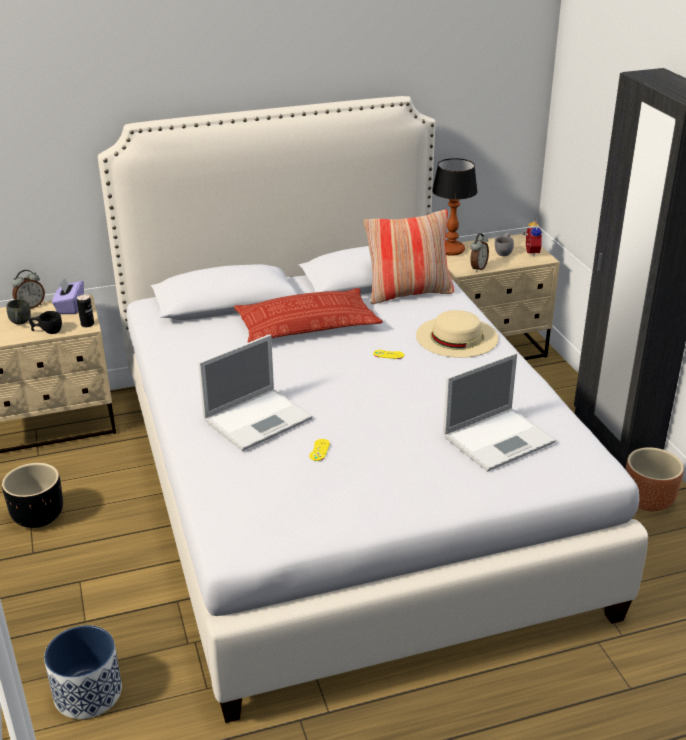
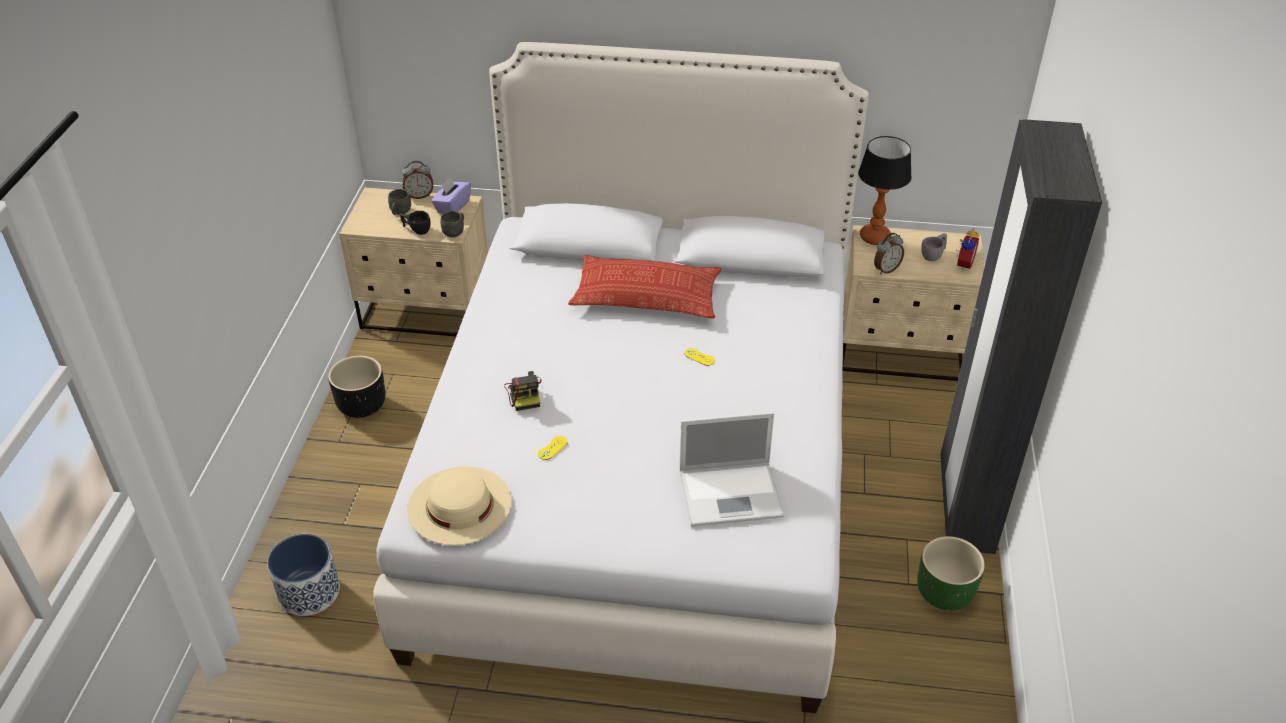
camera: 25 degrees right, 10 degrees up
can [77,294,94,327] -> grey mug [441,211,464,238]
laptop [198,334,312,451] -> camera [504,371,542,411]
pillow [364,210,454,304] -> none
beige hat [416,310,499,358] -> beige hat moved to [407,466,512,545]
brown planter [626,447,684,511] -> green planter [917,536,985,611]

